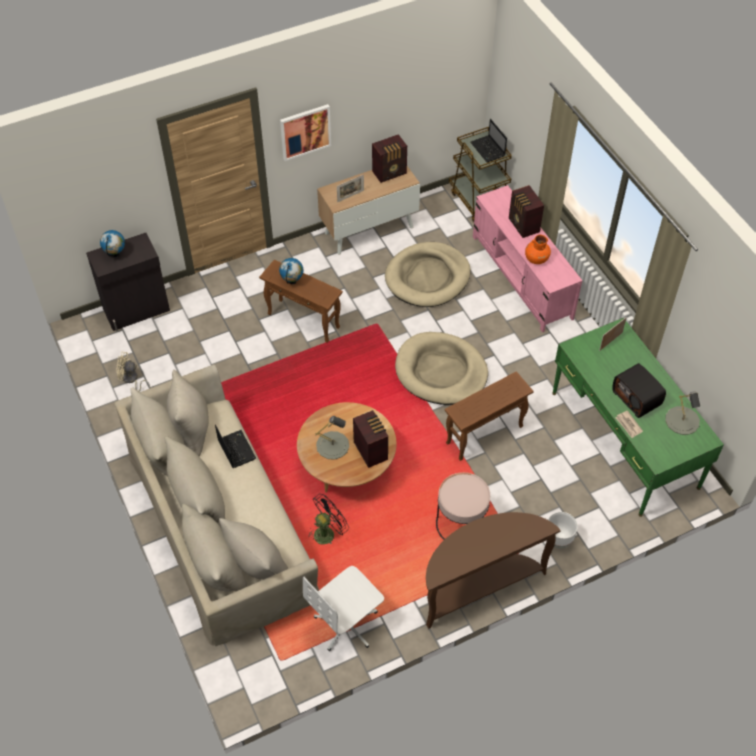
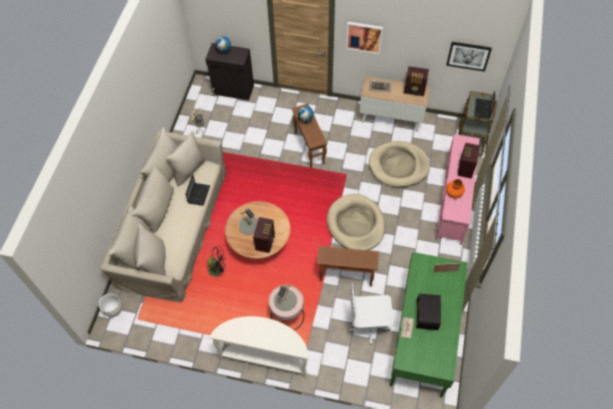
camera: 40 degrees right, 5 degrees up
white office chair [303,566,384,651] -> white office chair moved to [349,283,394,345]
brown console table [426,512,561,629] -> white console table [209,316,308,378]
white planter [548,512,578,549] -> white planter moved to [99,293,122,317]
grey table lamp [665,391,700,435] -> grey table lamp moved to [274,285,297,311]
none -> picture [446,42,492,72]

